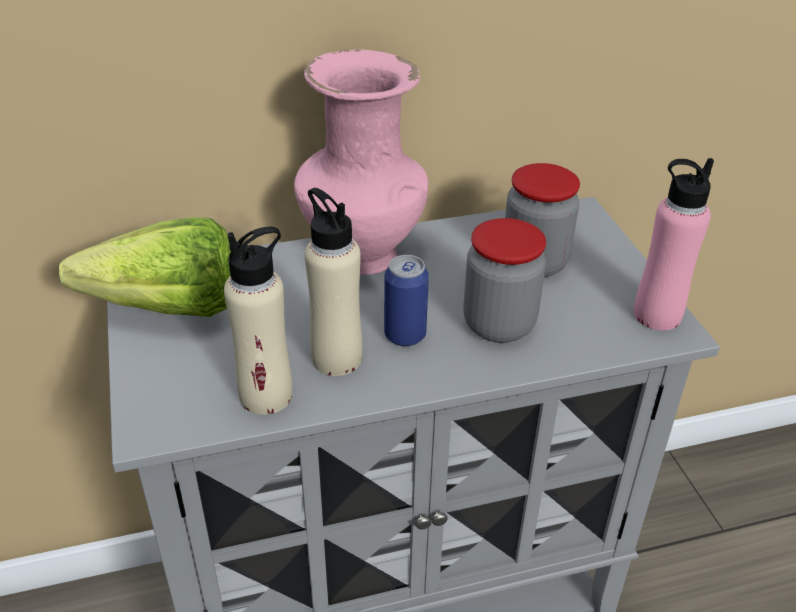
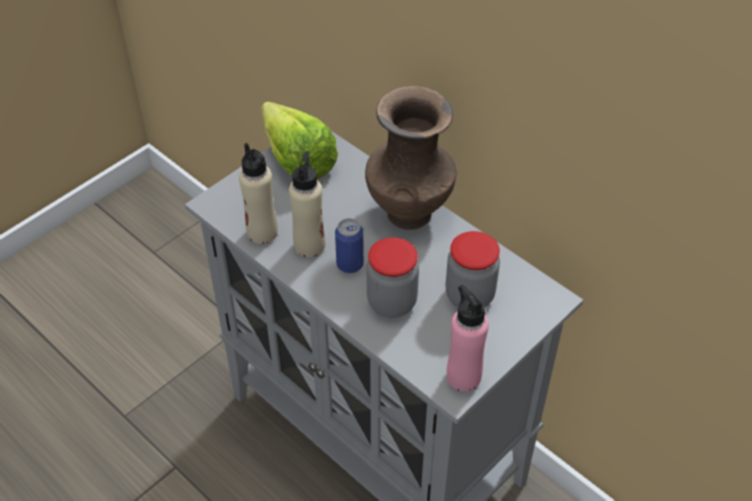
camera: 60 degrees right, 10 degrees up
pink vase [294,49,428,275] -> brown vase [365,86,456,230]

